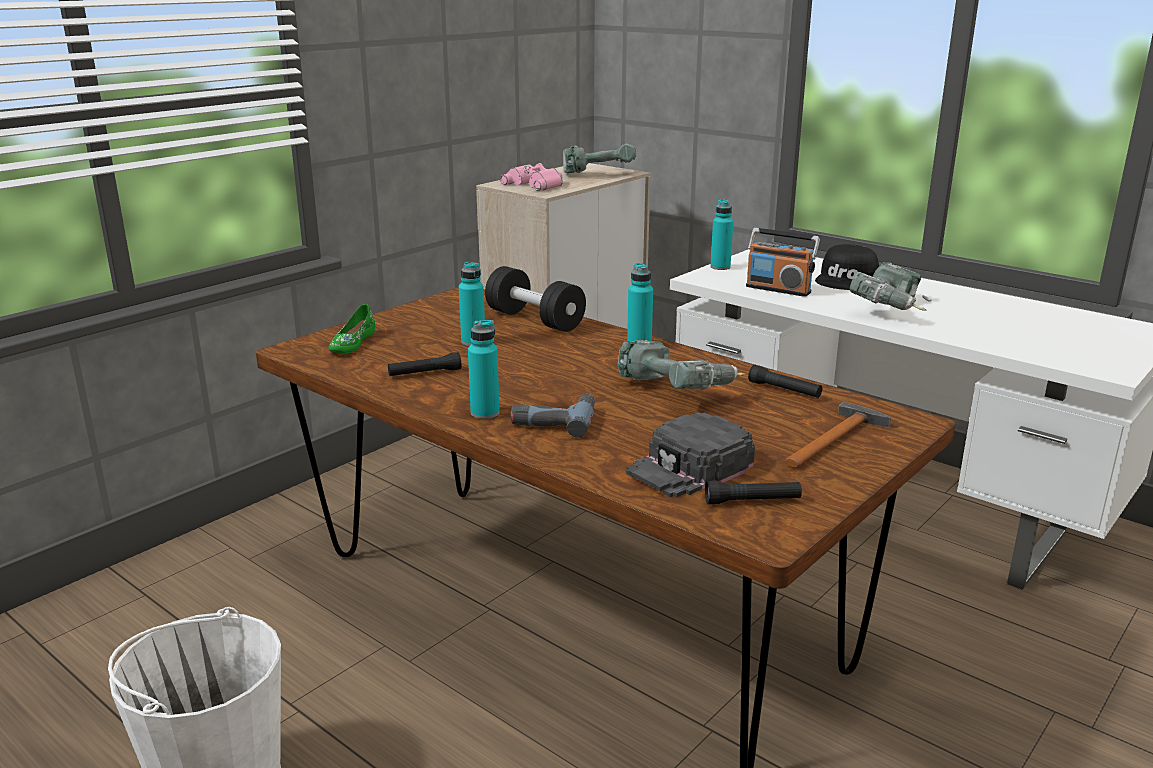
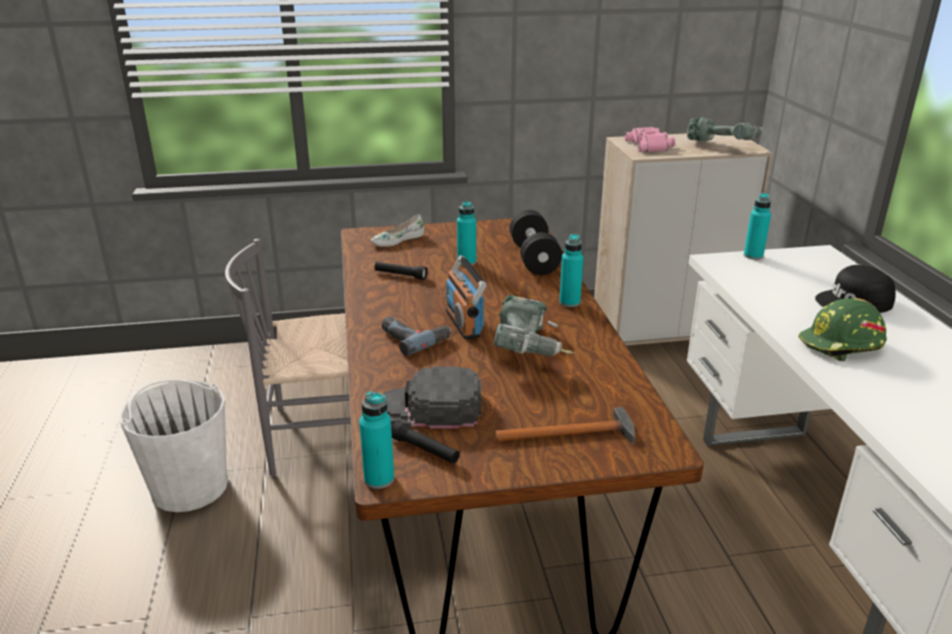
camera: 40 degrees right, 5 degrees up
green shoe [329,304,375,353] -> white shoe [371,214,424,247]
turquoise bottle [468,320,500,419] -> turquoise bottle moved to [359,391,394,489]
radio [746,228,820,297] -> radio moved to [446,255,487,339]
black flashlight [748,365,822,398] -> none
power drill [850,262,932,311] -> green hard hat [798,298,887,361]
none -> grey chair [225,239,351,476]

